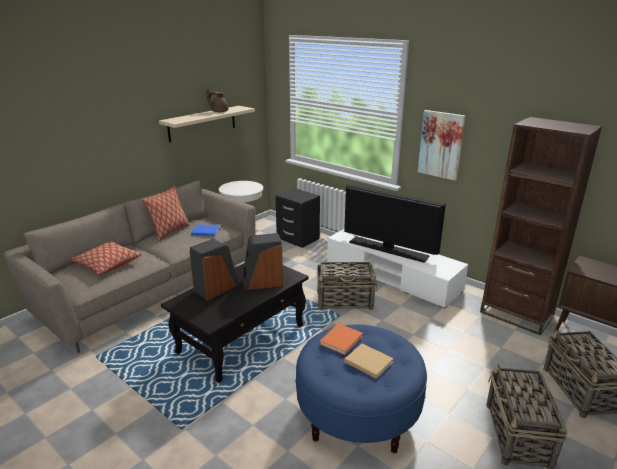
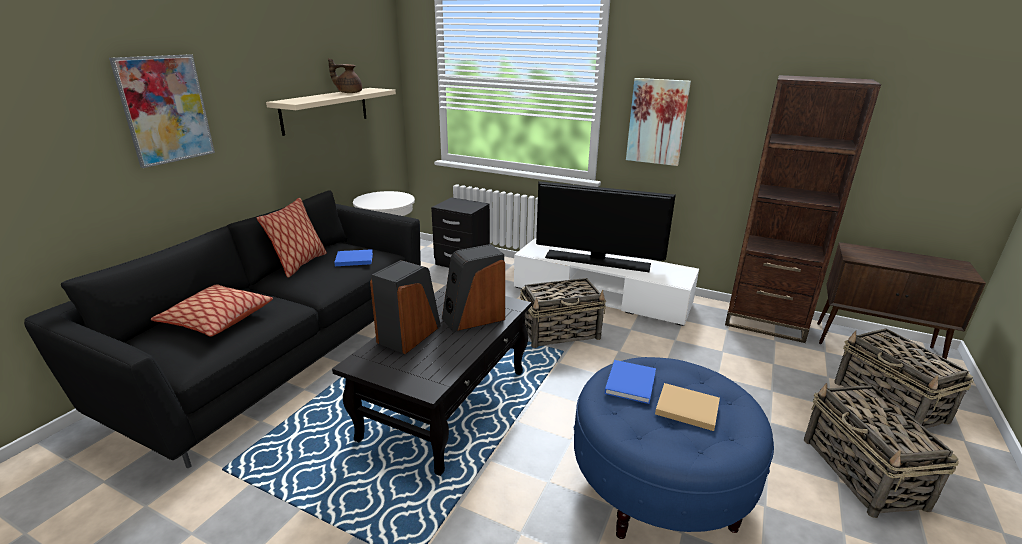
camera: 15 degrees left, 0 degrees up
beige sofa [4,181,256,353] -> black sofa [24,191,421,468]
orange book [319,323,363,355] -> blue book [605,360,656,404]
none -> picture [109,54,215,168]

